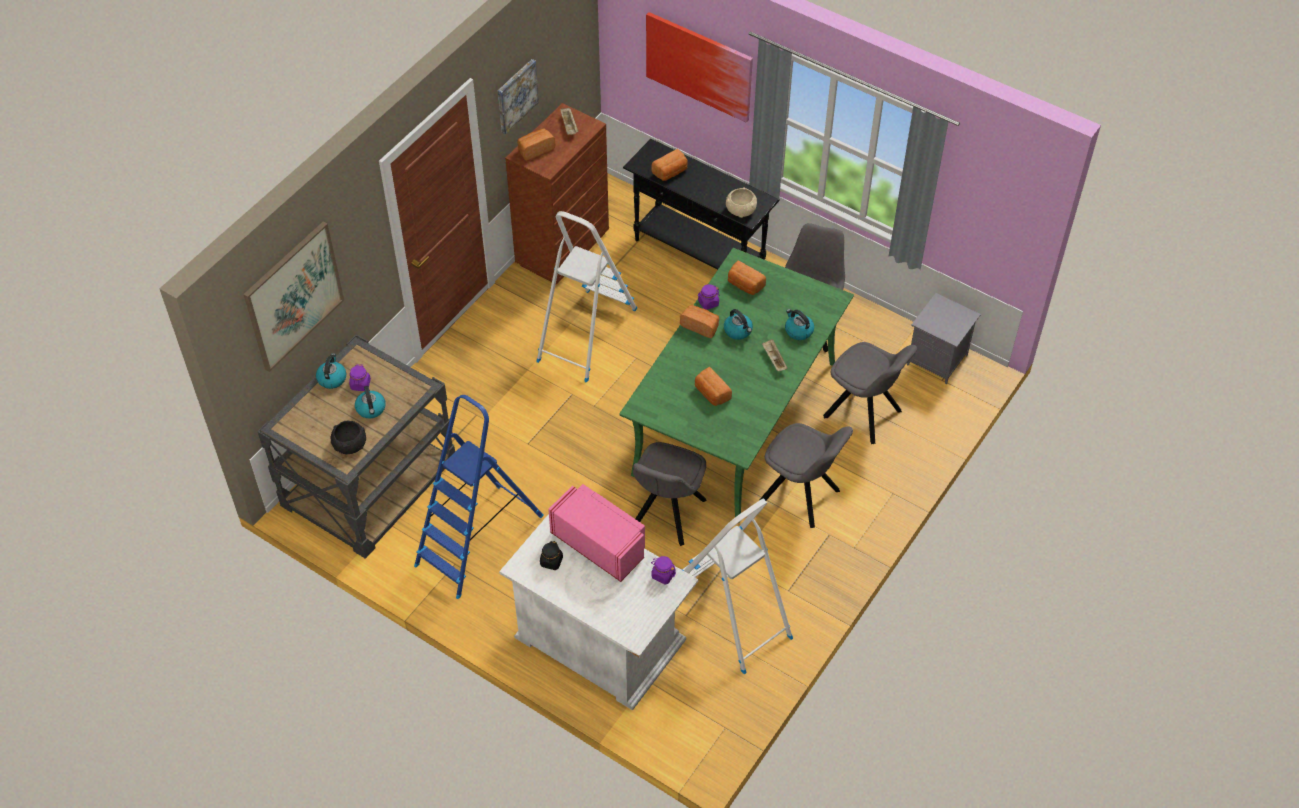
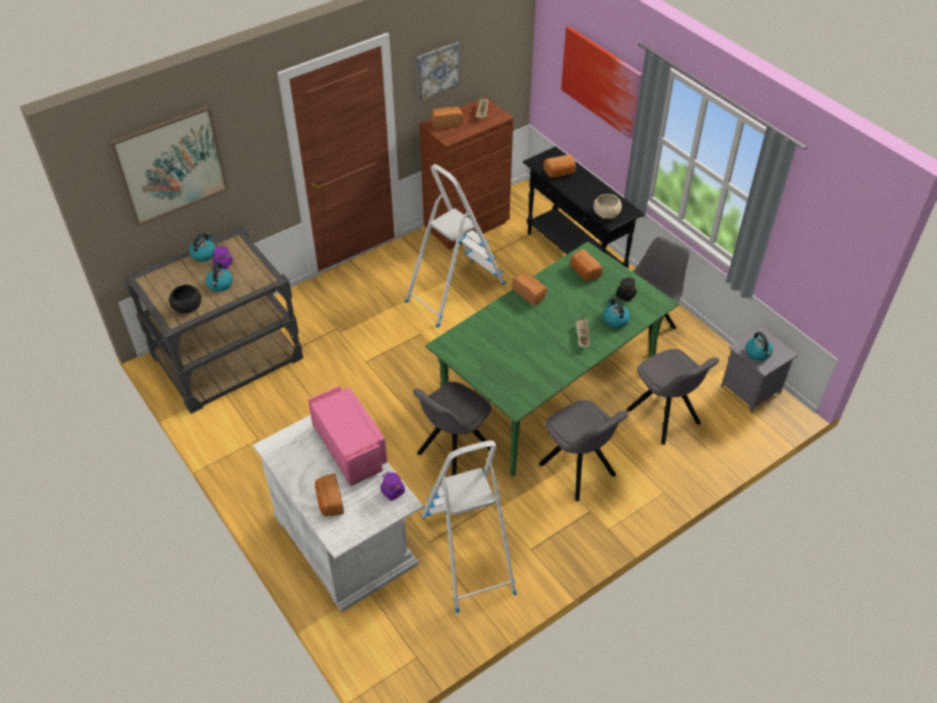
camera: 20 degrees right, 5 degrees down
blue step ladder [414,395,544,599] -> none
black jar [540,541,563,570] -> black jar moved to [616,277,637,302]
bread [695,367,732,406] -> bread moved to [315,473,344,516]
purple jar [698,284,720,310] -> none
kettle [724,309,753,340] -> kettle moved to [745,332,773,361]

